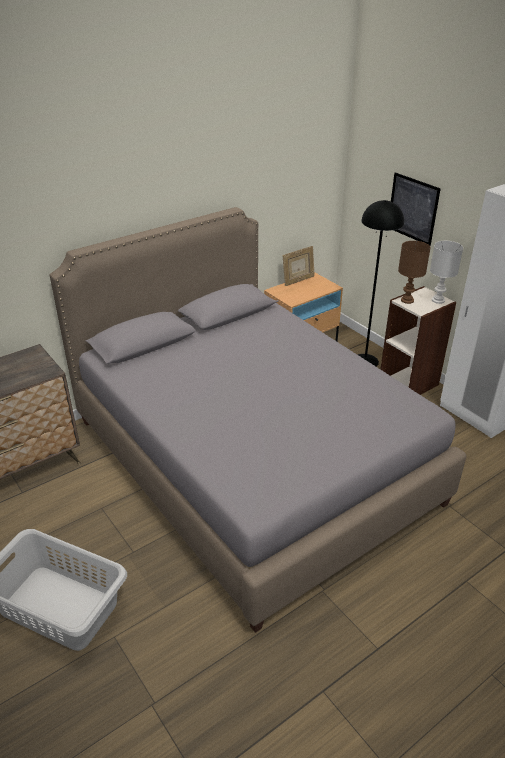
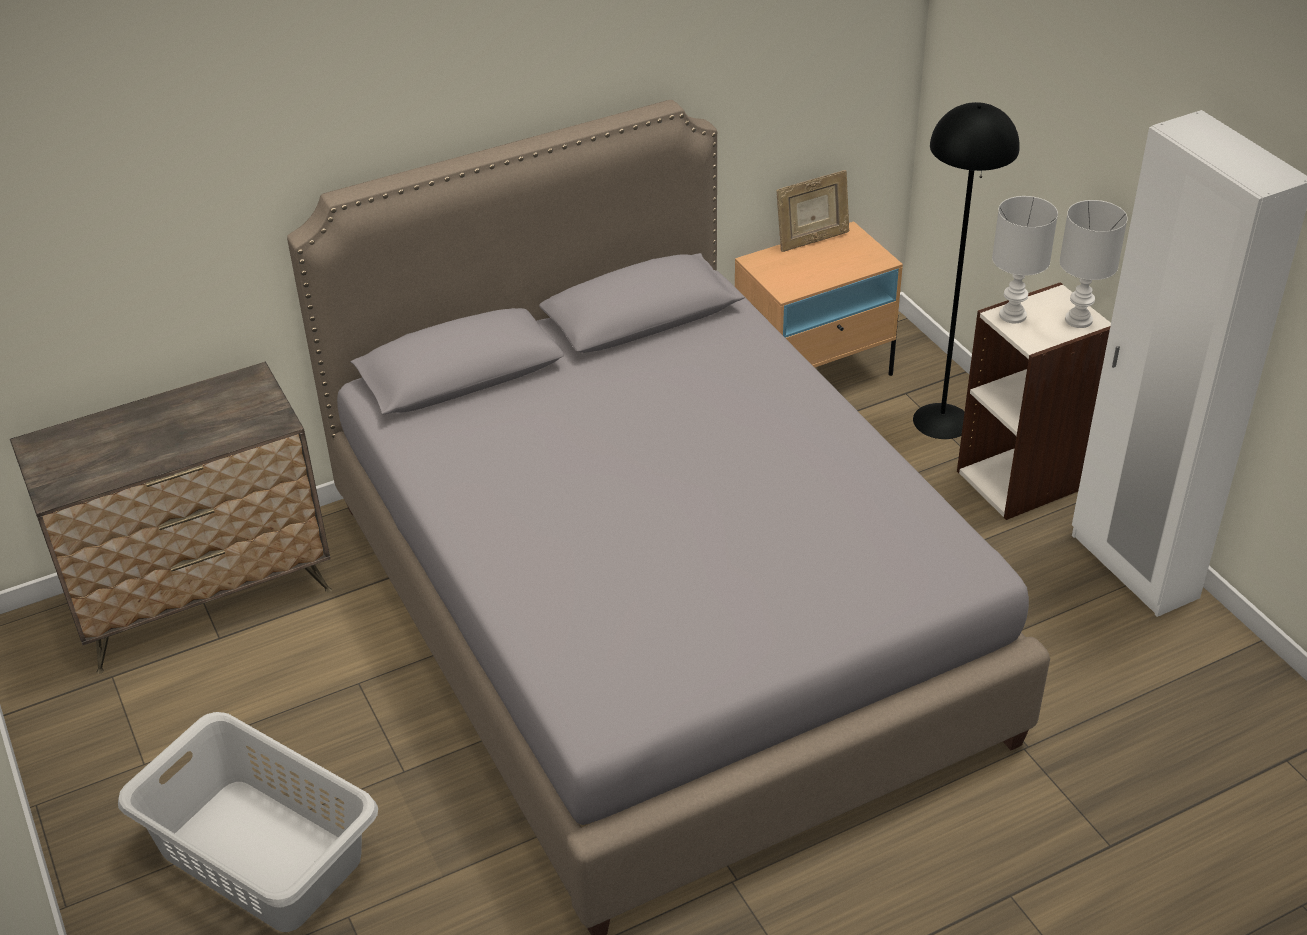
camera: 10 degrees right, 5 degrees up
picture [391,172,441,246] -> none
brown table lamp [398,241,431,304] -> white table lamp [992,196,1058,323]

